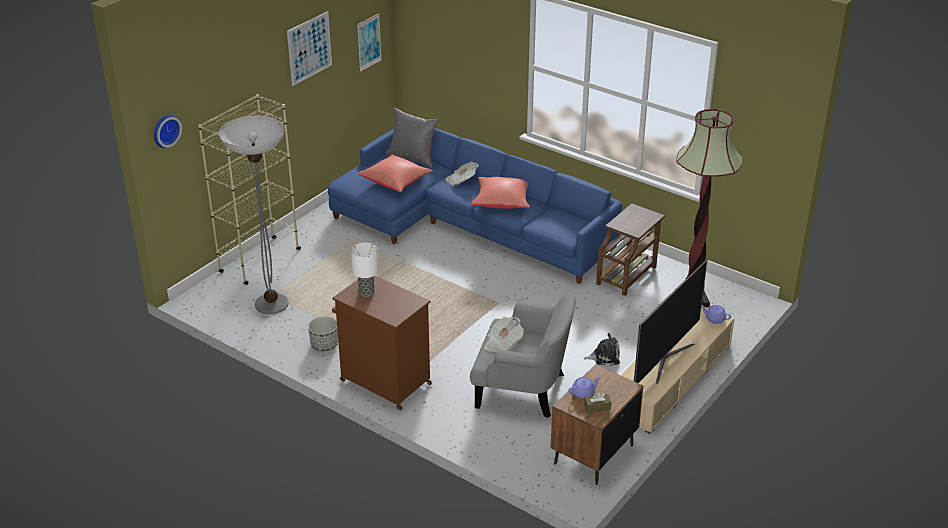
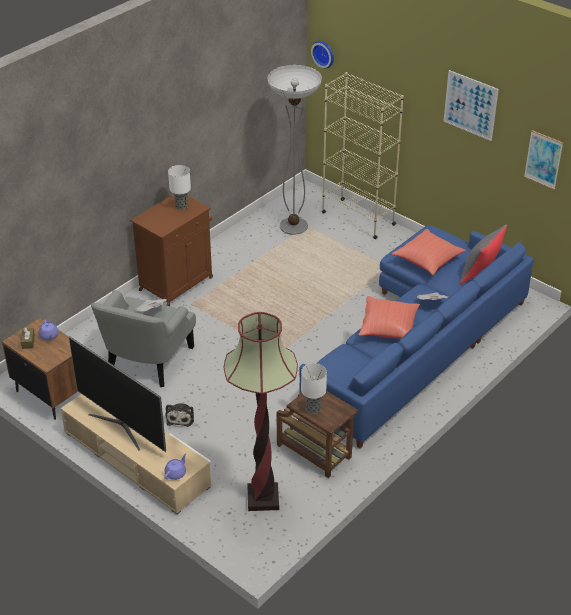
camera: 95 degrees right, 5 degrees up
planter [308,316,338,351] -> none
none -> table lamp [301,363,327,414]

